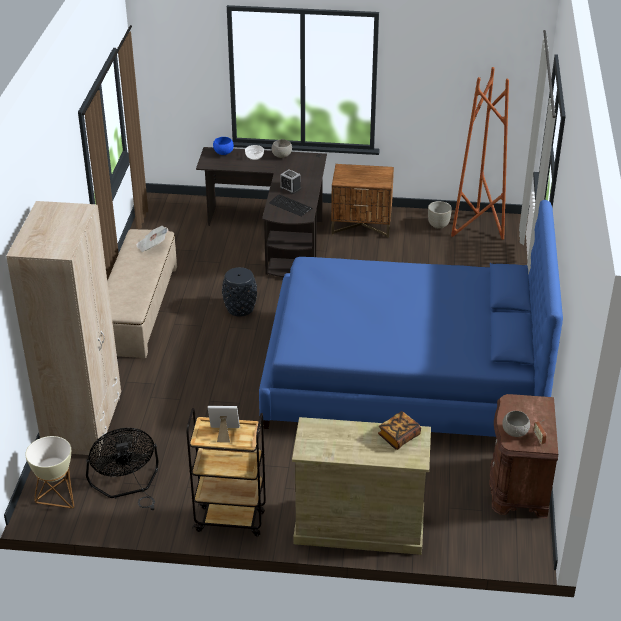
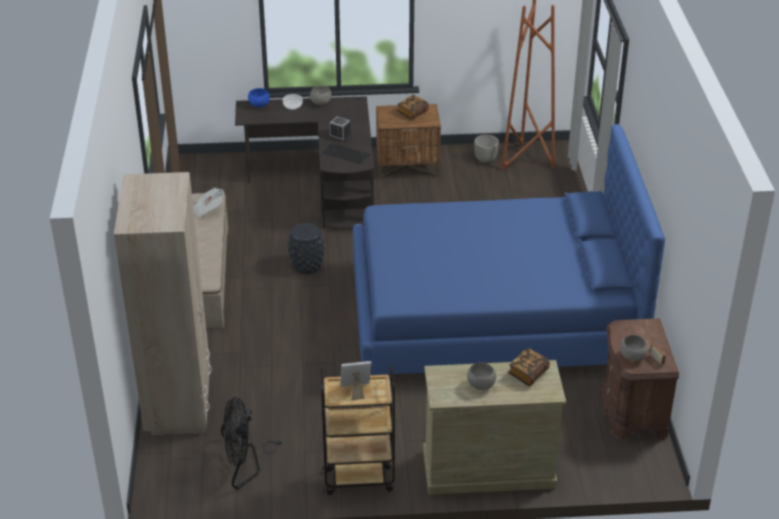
camera: 10 degrees left, 0 degrees up
planter [25,436,74,508] -> none
black fan [86,428,158,510] -> black fan turned 75 degrees counterclockwise [221,397,283,490]
none -> book [397,95,429,120]
none -> grey bowl [467,362,496,390]

